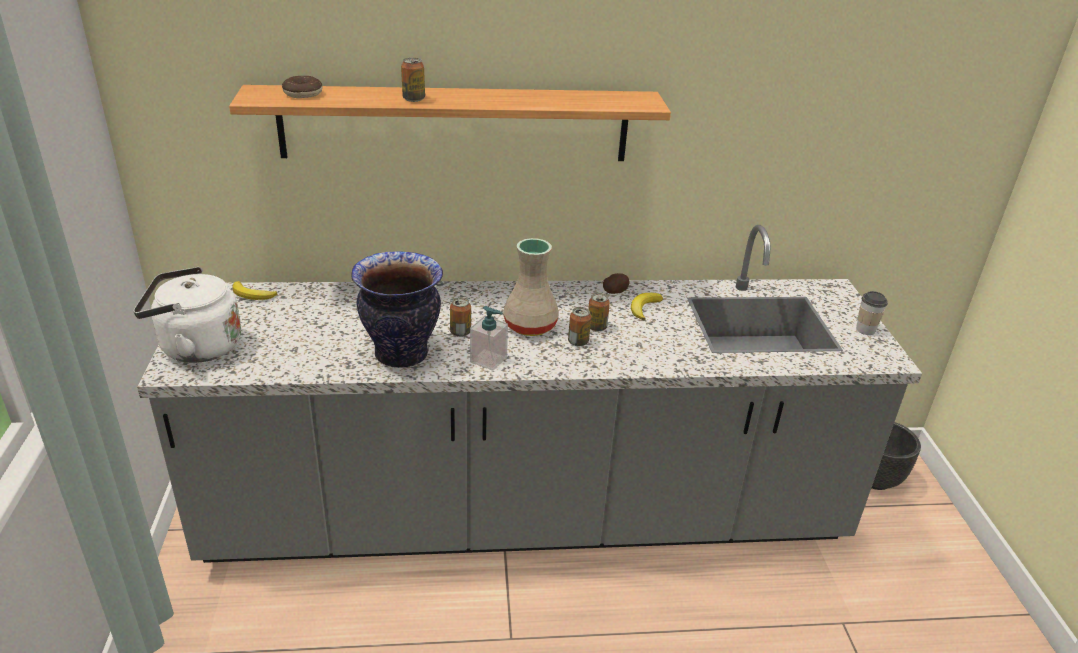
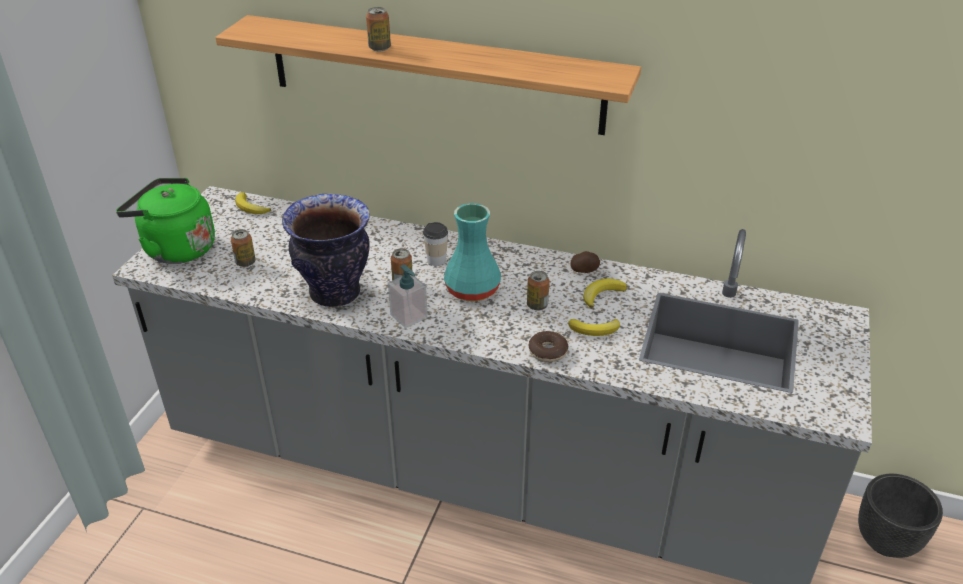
camera: 25 degrees right, 5 degrees up
white kettle [133,267,241,363] -> green kettle [116,178,215,264]
donut [282,76,323,98] -> donut moved to [528,331,568,362]
beige vase [503,238,559,336] -> turquoise vase [444,203,501,301]
can [568,307,591,346] -> can moved to [231,229,256,267]
cup [856,291,888,335] -> cup moved to [423,222,448,266]
none -> banana [569,319,620,336]

